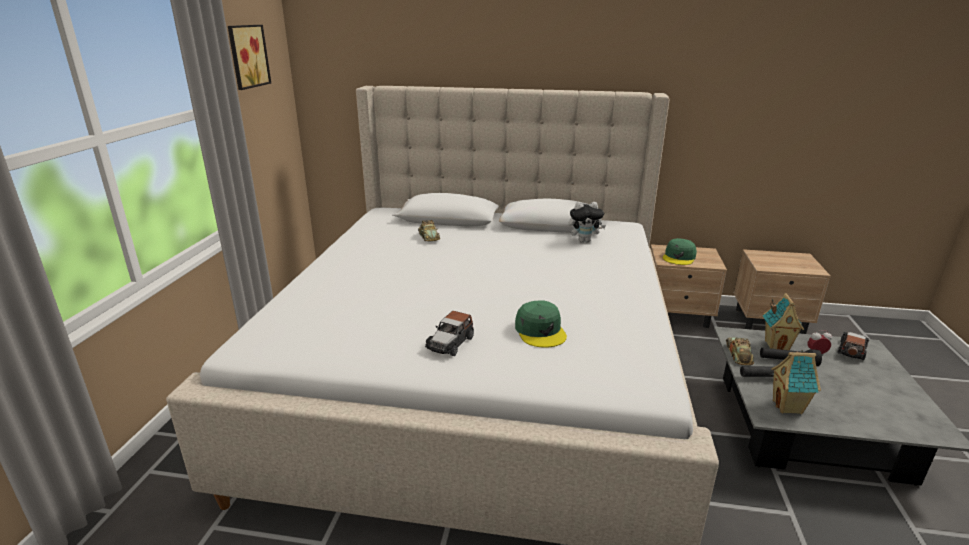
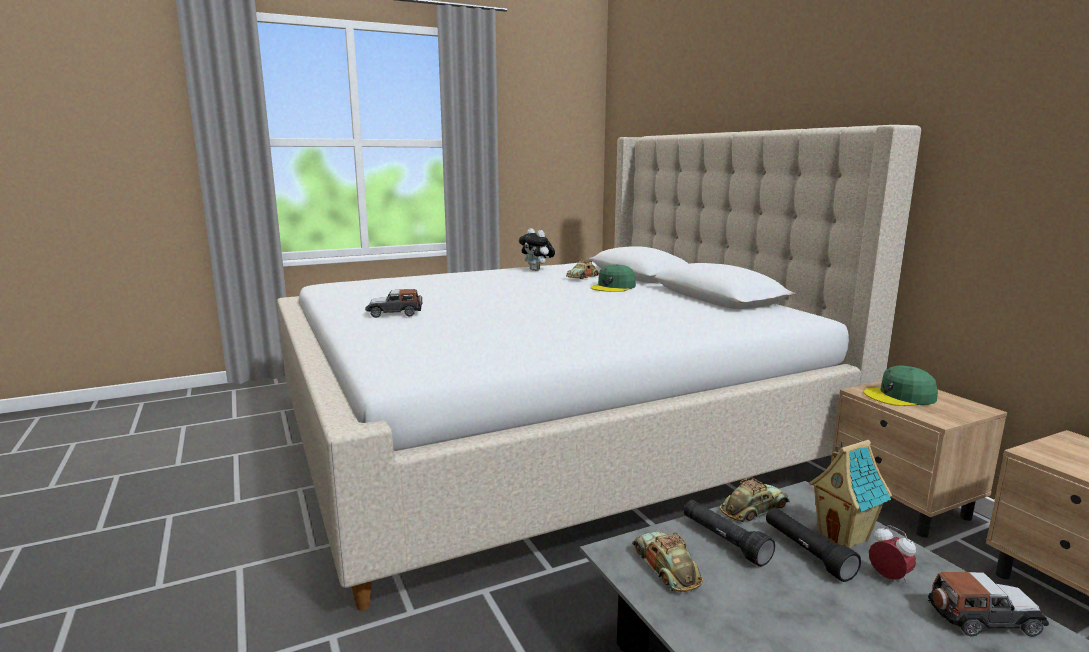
camera: 55 degrees right, 10 degrees down
picture [228,25,271,90] -> none
green cap [515,300,567,348] -> green cap moved to [591,264,636,292]
plush toy [569,202,606,242] -> plush toy moved to [519,228,555,271]
toy house [771,350,821,414] -> toy car [632,531,703,592]

